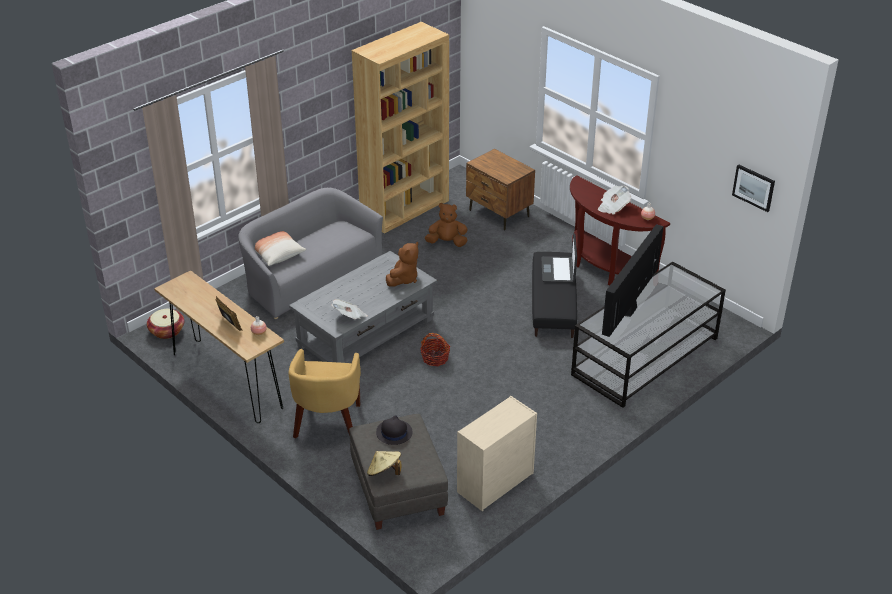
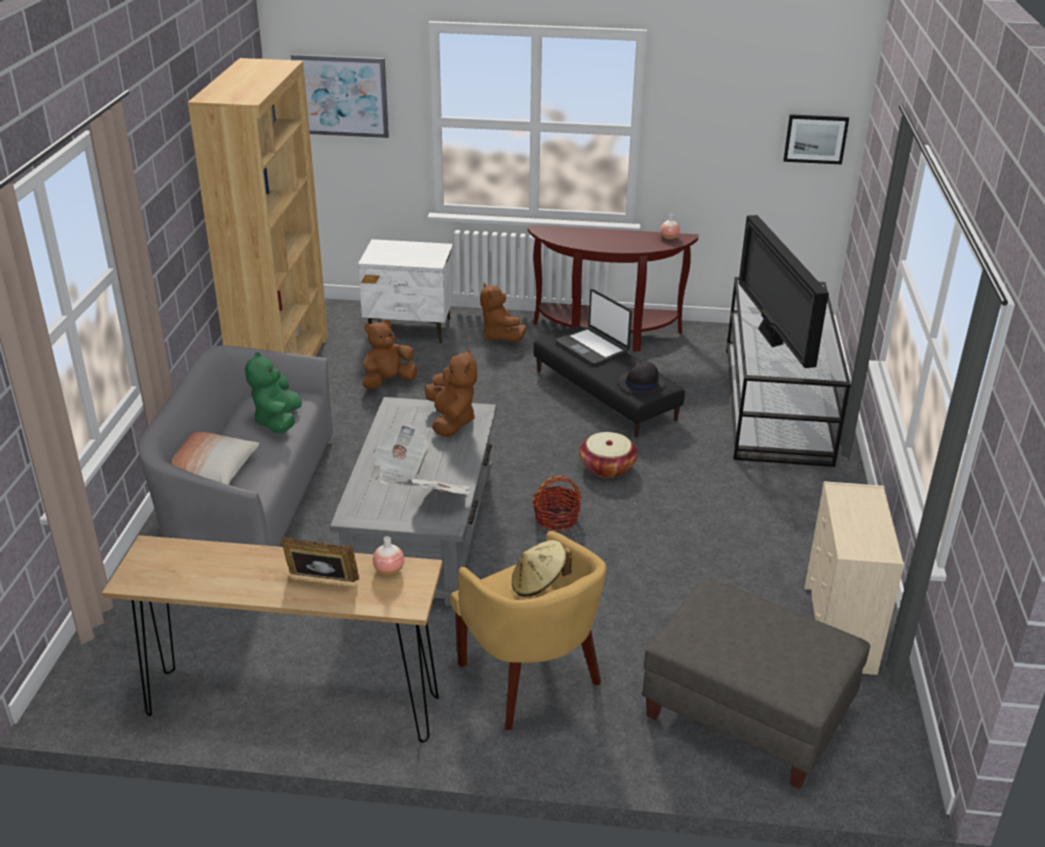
camera: 40 degrees left, 5 degrees down
basket [147,309,184,339] -> basket moved to [579,432,638,478]
beige hat [367,451,402,476] -> beige hat moved to [512,540,571,597]
black hat [376,415,413,445] -> black hat moved to [618,361,665,394]
brown nightstand [466,149,535,231] -> white nightstand [358,239,454,343]
newspaper [598,186,631,215] -> newspaper moved to [373,425,430,484]
none -> green plush toy [245,352,302,433]
none -> picture [291,54,389,138]
none -> brown plush toy [480,283,526,342]

